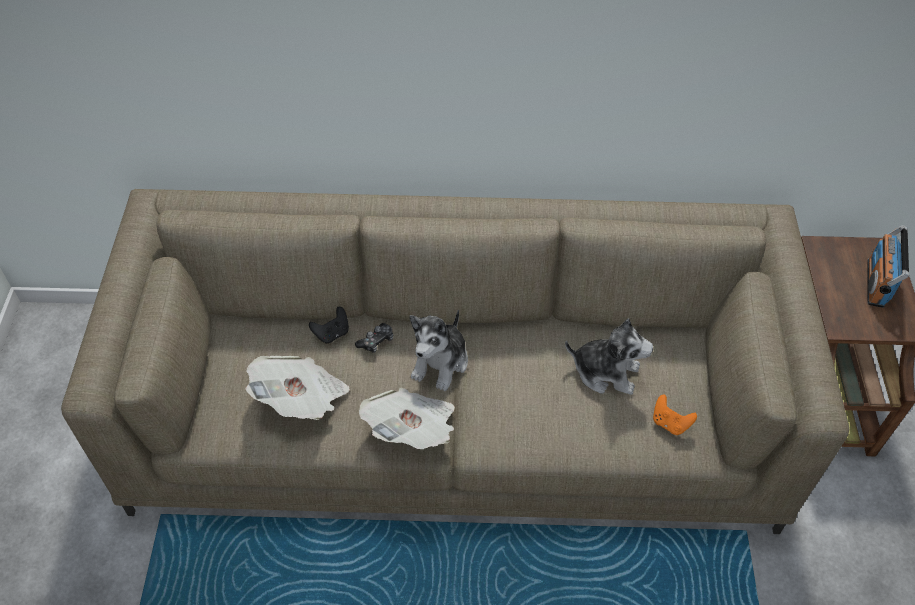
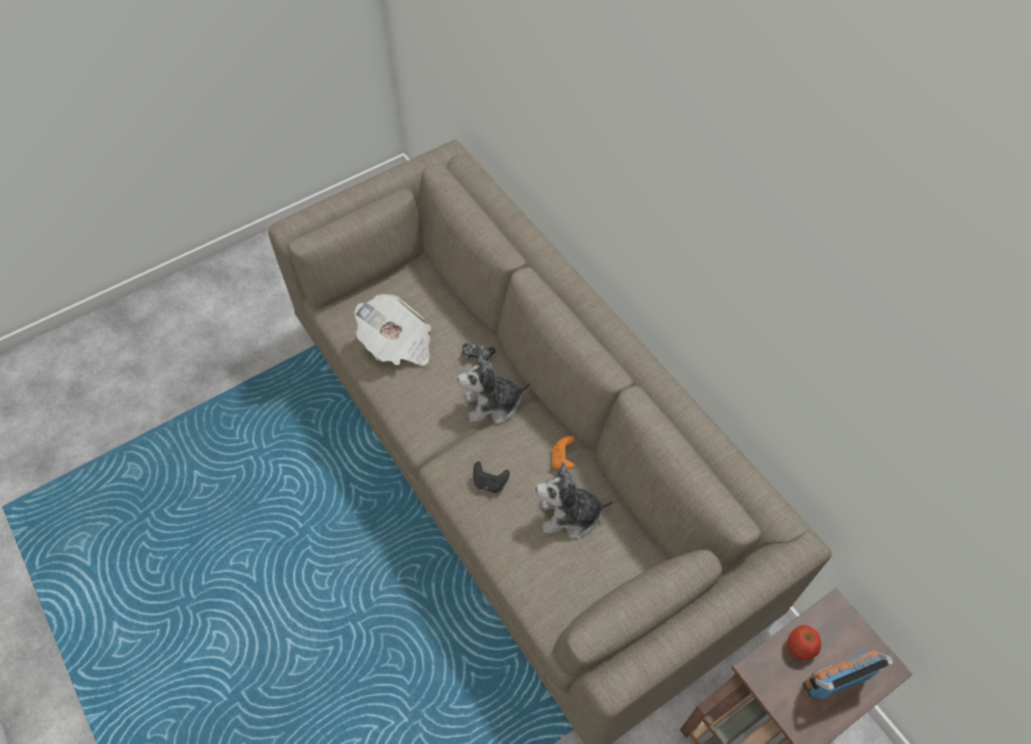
camera: 55 degrees right, 5 degrees up
black game controller [309,307,349,343] -> black game controller moved to [473,461,510,493]
newspaper [359,388,455,449] -> none
plush toy [565,318,653,395] -> plush toy turned 105 degrees clockwise [536,462,614,538]
orange game controller [653,394,697,435] -> orange game controller moved to [552,436,575,470]
none -> apple [788,625,821,660]

